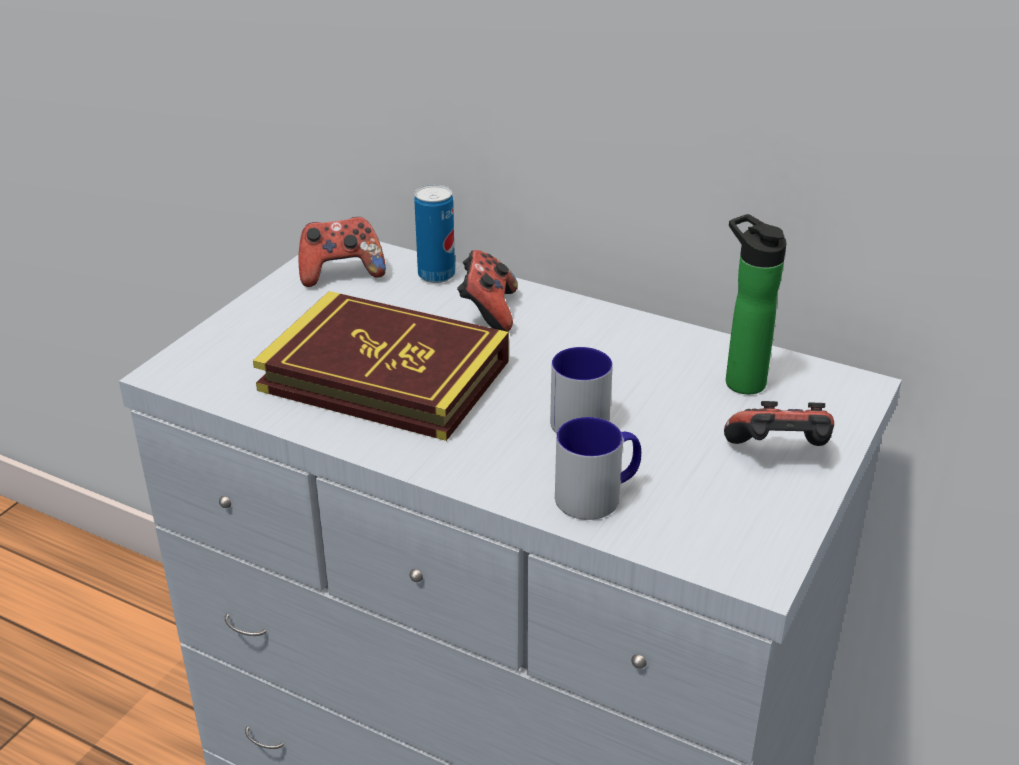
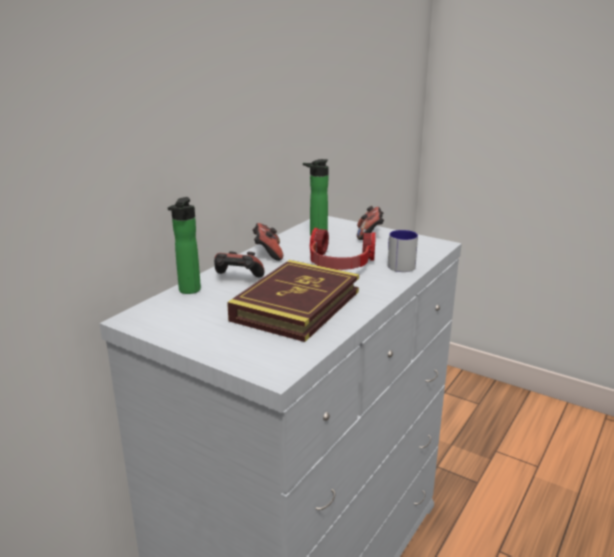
camera: 85 degrees left, 10 degrees down
game controller [299,217,386,287] -> game controller moved to [253,223,283,261]
can [414,185,455,283] -> bottle [168,197,201,294]
mug [550,347,613,434] -> headphones [310,228,376,270]

